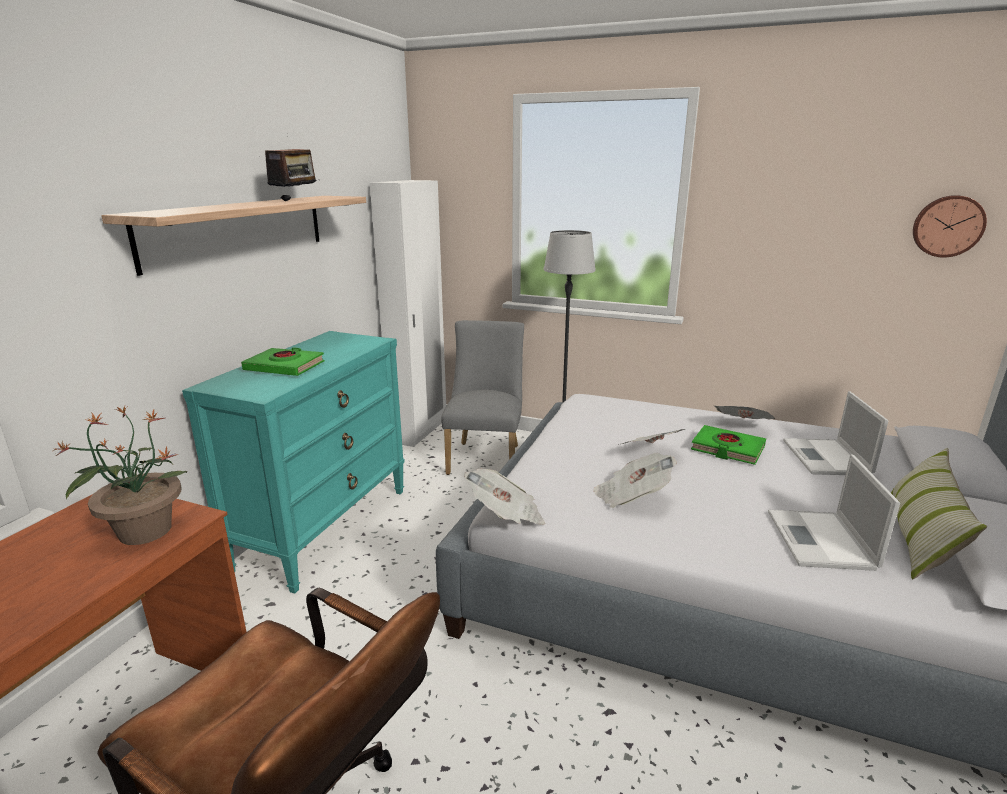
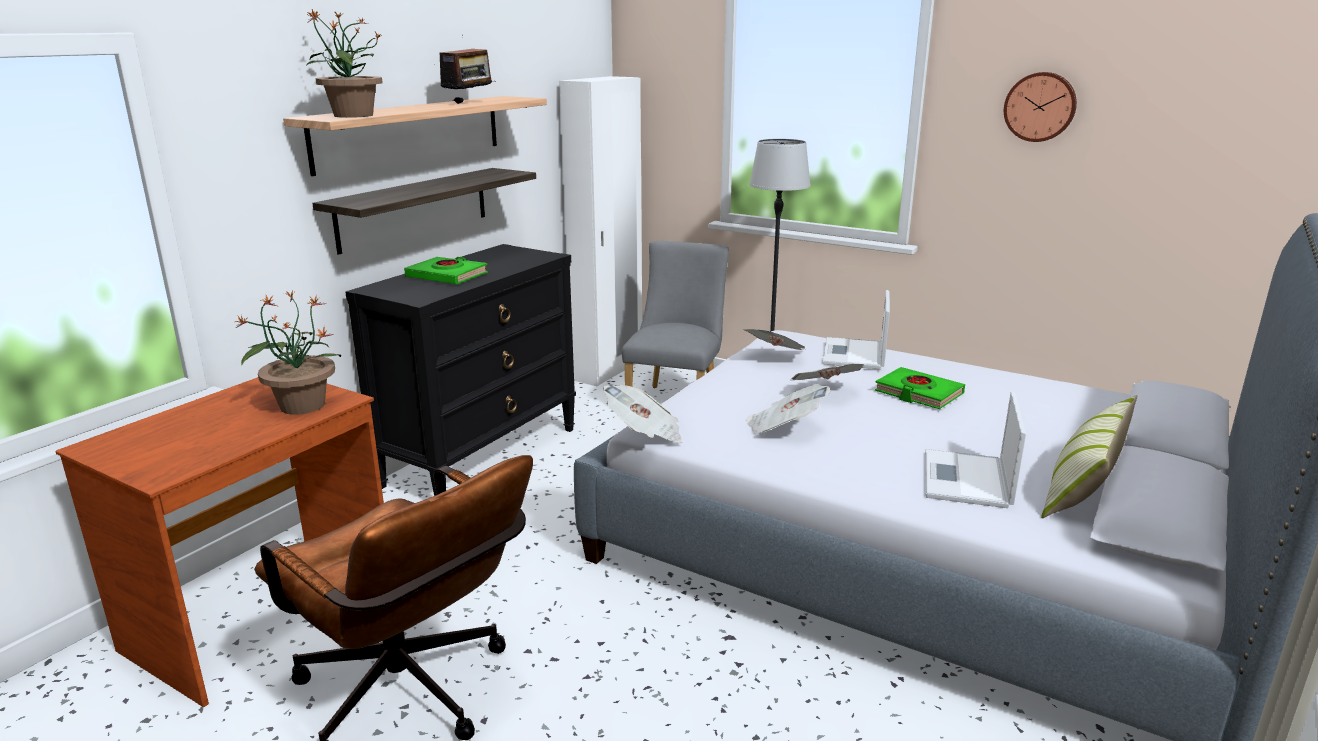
camera: 10 degrees right, 0 degrees up
turquoise dresser [182,331,405,593] -> black dresser [345,244,576,496]
newspaper [715,406,776,420] -> newspaper moved to [744,329,805,350]
laptop [783,391,888,475] -> laptop moved to [822,290,890,369]
wall clock [913,195,987,258] -> wall clock moved to [1004,72,1077,142]
none -> potted plant [306,9,383,118]
none -> shelf [312,168,536,255]

